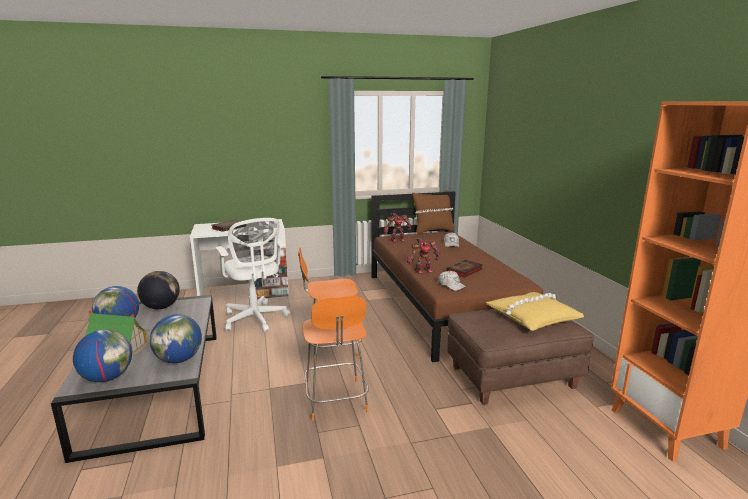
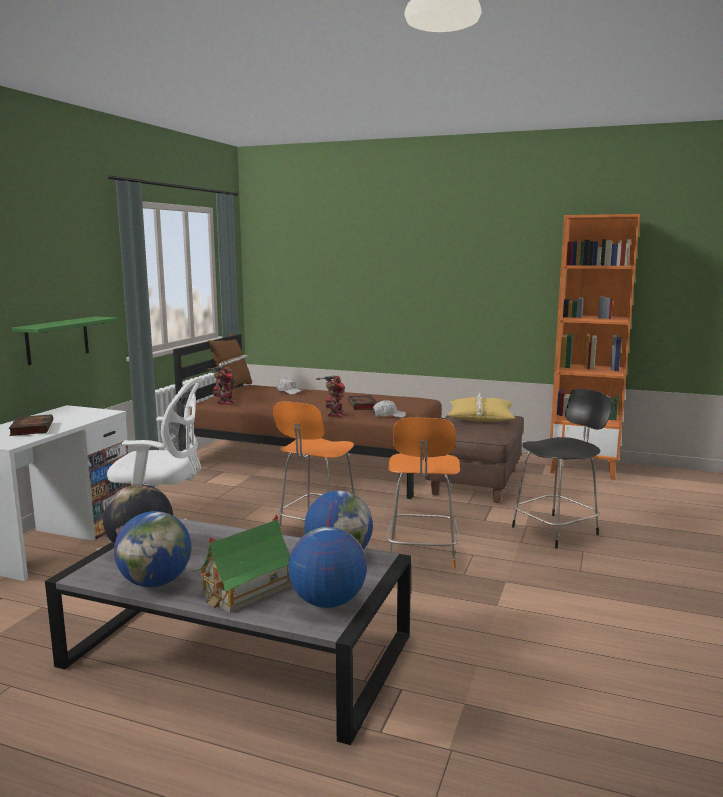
camera: 55 degrees left, 5 degrees down
orange chair [302,296,369,421] -> orange chair turned 75 degrees clockwise [386,417,460,569]
none -> green shelf [12,316,119,365]
none -> black chair [512,389,612,549]

